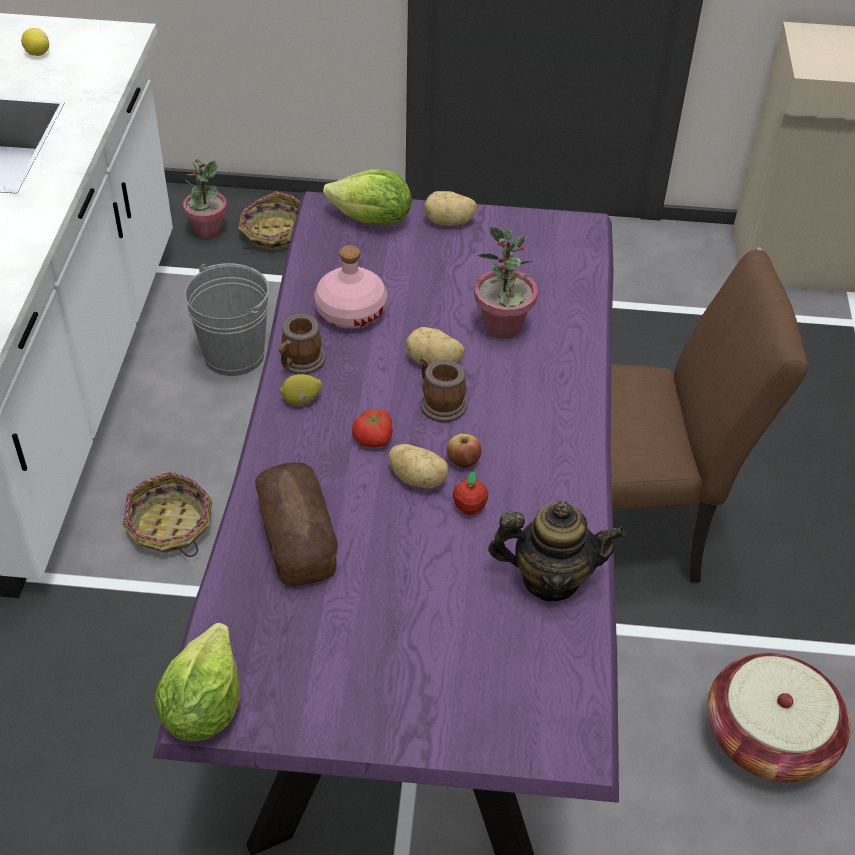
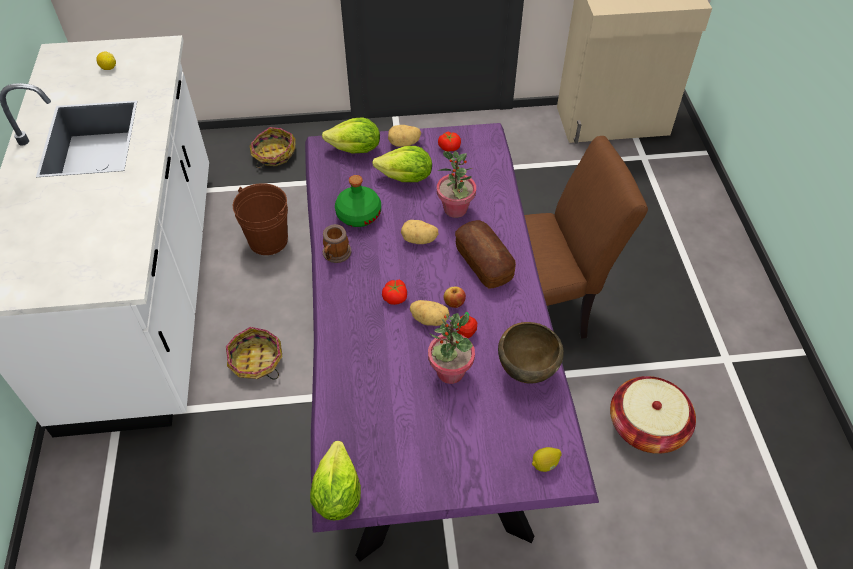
camera: 10 degrees left, 5 degrees up
potted plant [183,159,227,239] -> potted plant moved to [428,313,475,384]
grey bucket [185,263,269,376] -> brown bucket [233,183,288,255]
bread [255,463,338,586] -> bread moved to [455,220,516,289]
lemon [280,374,322,405] -> lemon moved to [532,447,562,472]
pink bottle [314,245,387,329] -> green bottle [335,175,381,227]
mug [420,357,467,422] -> none
teapot [488,501,625,601] -> brown bowl [498,322,564,384]
none -> lettuce [372,146,432,182]
none -> tomato [438,131,461,151]

